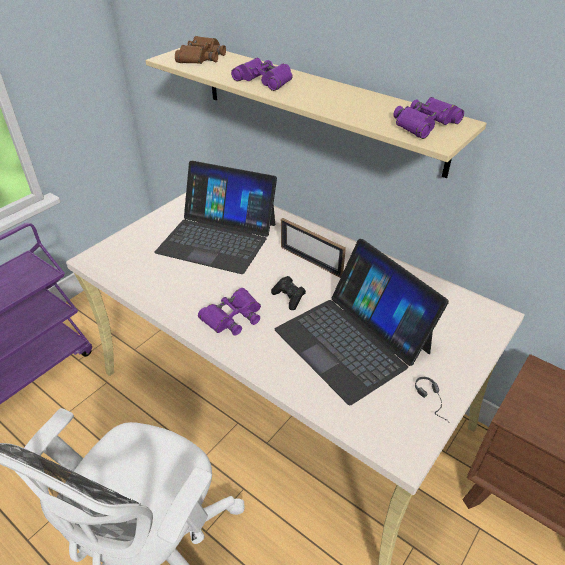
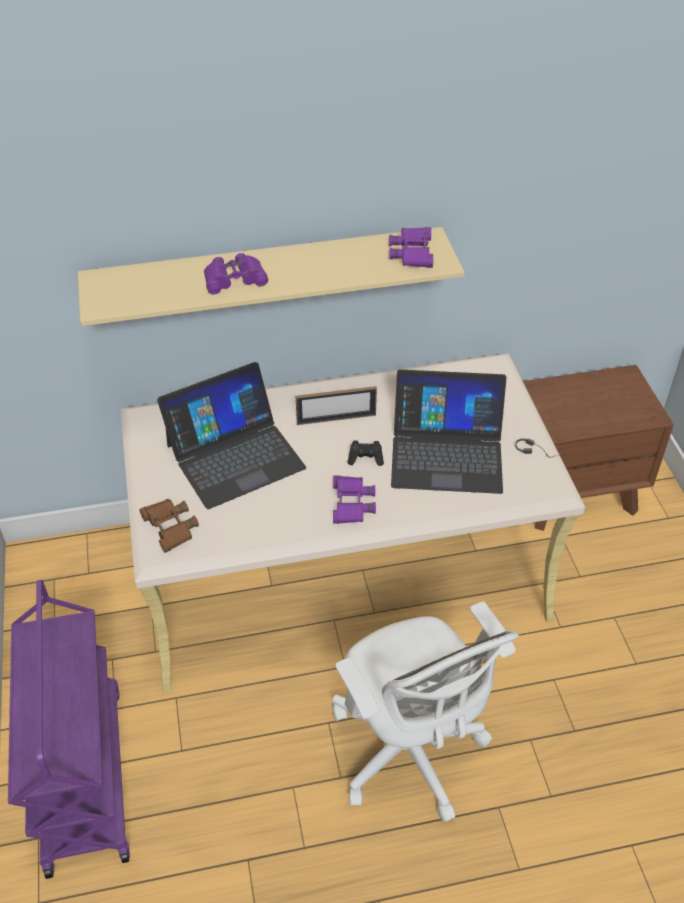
camera: 50 degrees left, 5 degrees up
brown binoculars [175,36,226,64] -> brown binoculars moved to [139,499,199,553]

